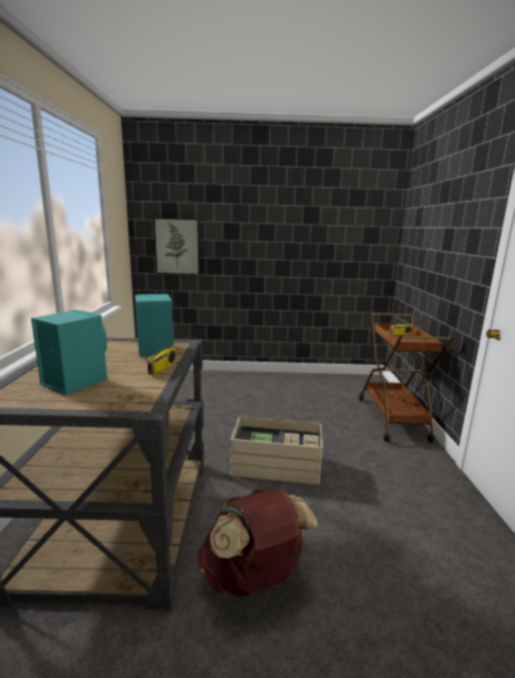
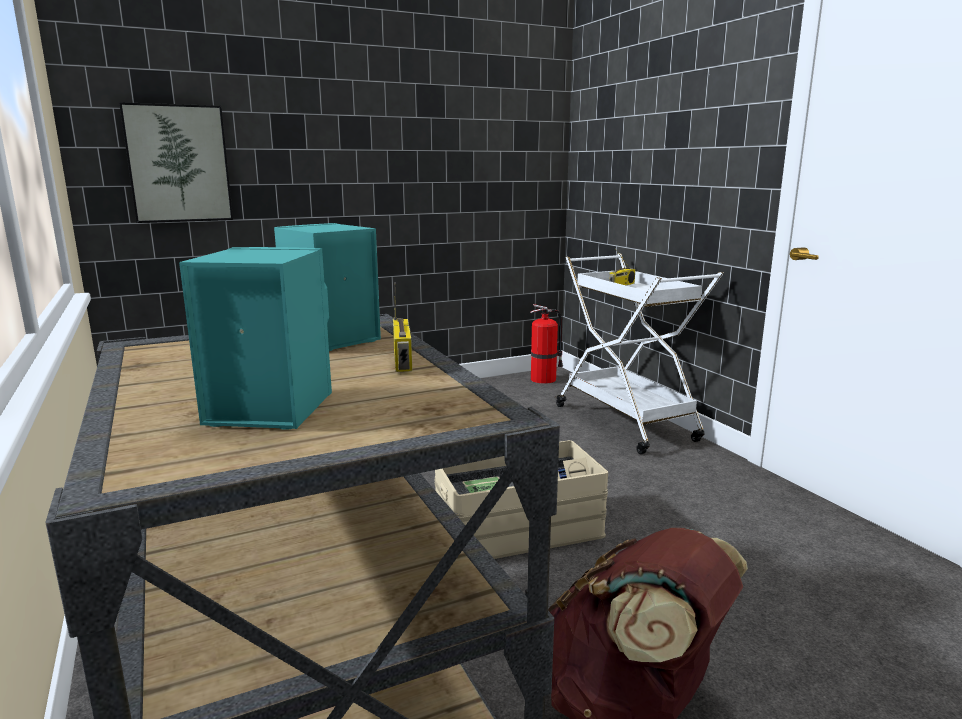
camera: 25 degrees left, 0 degrees up
brown cart [359,312,455,442] -> white cart [555,253,724,454]
none -> fire extinguisher [530,304,563,384]

